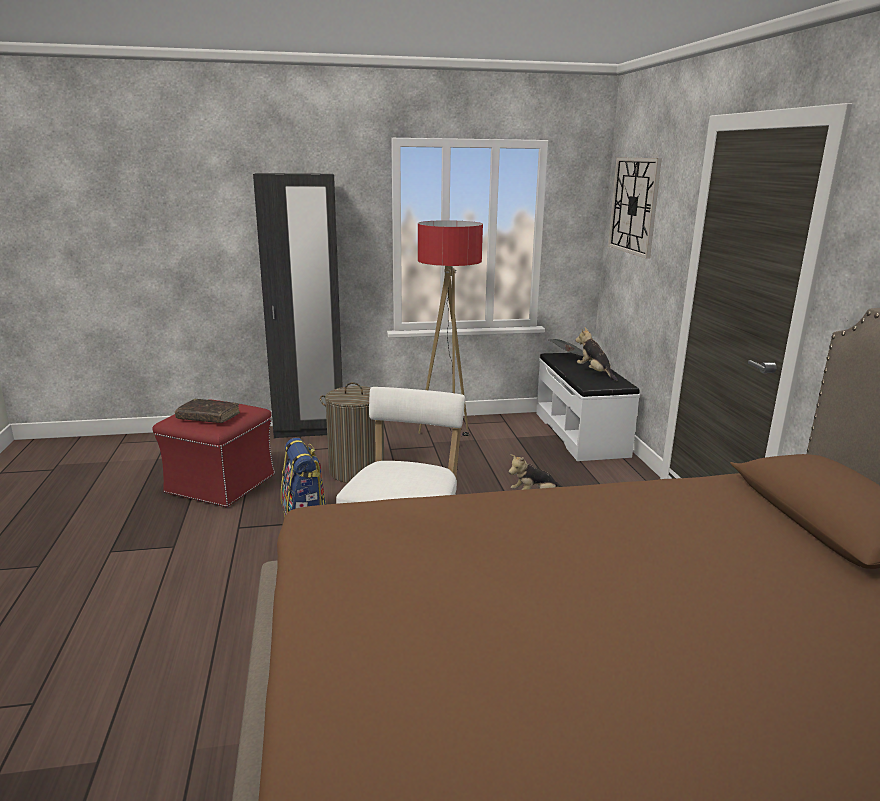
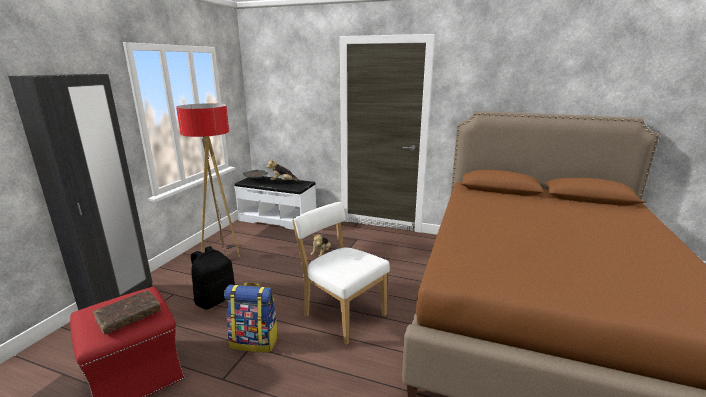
camera: 60 degrees left, 0 degrees up
laundry basket [320,382,384,483] -> black backpack [191,246,235,309]
wall clock [608,157,662,259] -> none

